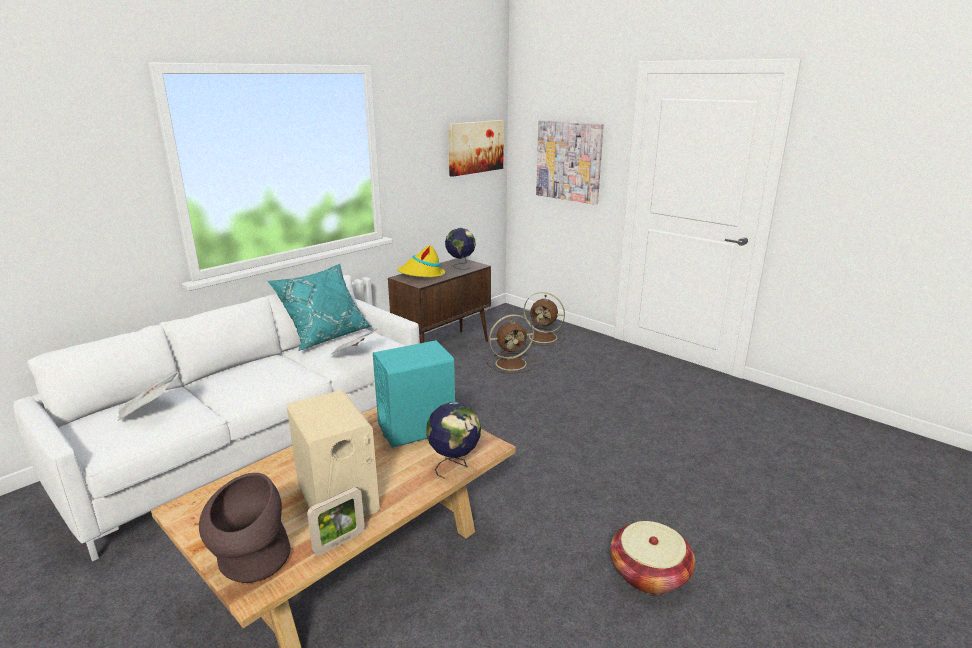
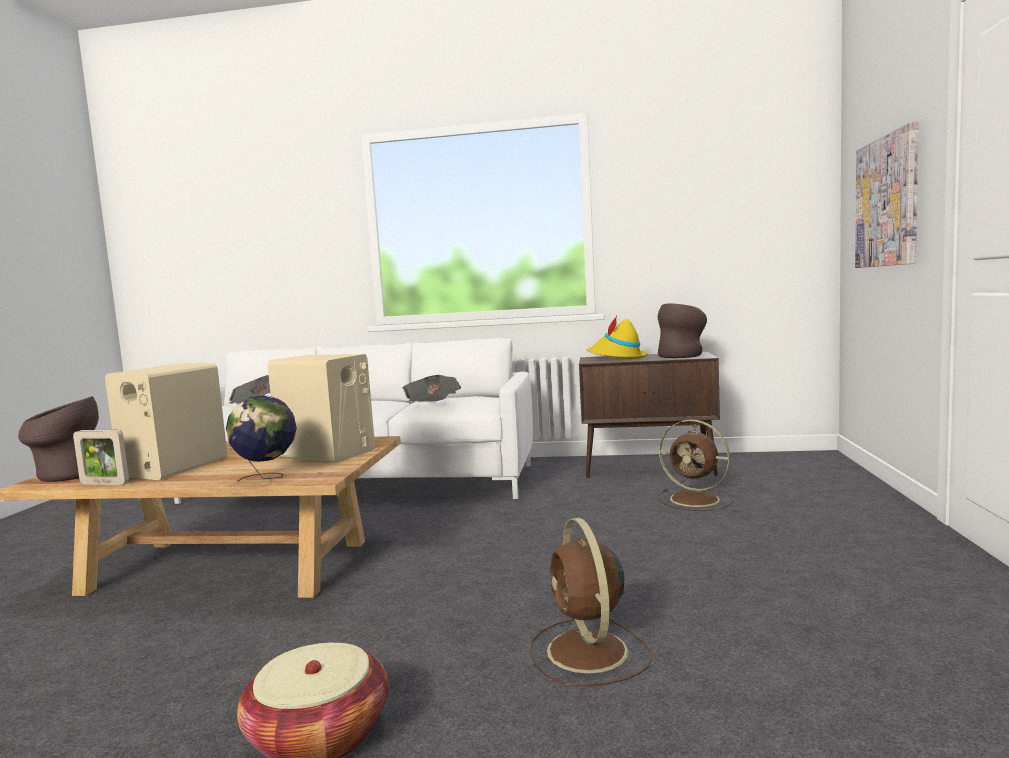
camera: 55 degrees right, 15 degrees down
turquoise pillow [267,264,371,351] -> none
turquoise speaker [373,340,455,448] -> beige speaker [267,354,375,462]
globe [445,228,476,270] -> brown vase [658,303,707,358]
picture [448,120,504,177] -> none
brown fan [524,292,565,346] -> brown fan moved to [530,518,652,687]

